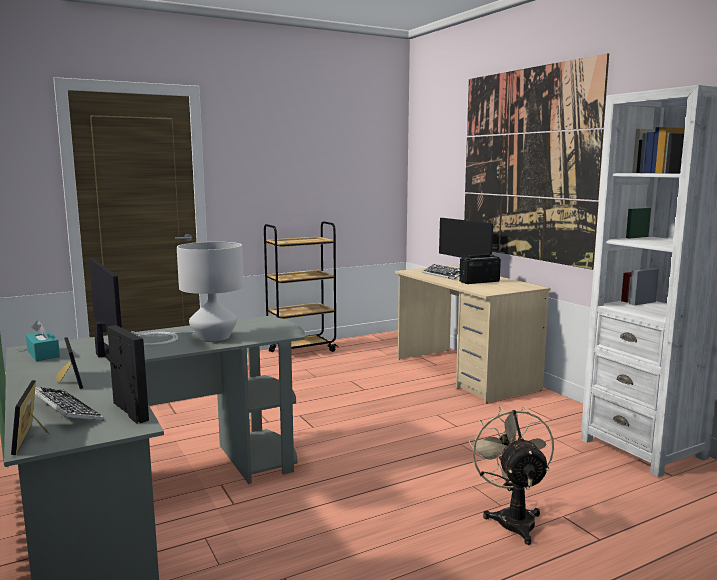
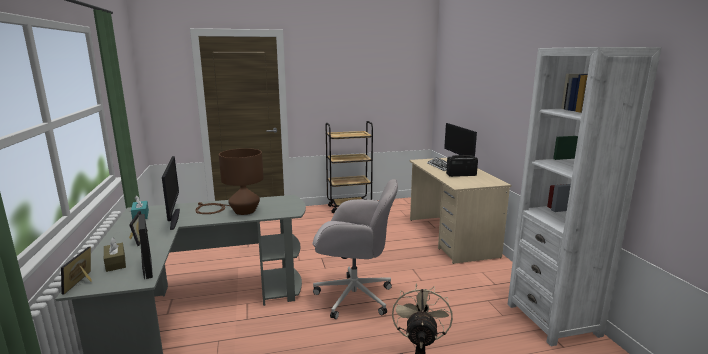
camera: 15 degrees right, 5 degrees up
keyboard [35,387,104,421] -> brown tissue box [104,238,126,272]
grey table lamp [131,242,244,346] -> brown table lamp [195,148,263,215]
picture [464,53,609,270] -> none
none -> grey office chair [312,179,398,319]

